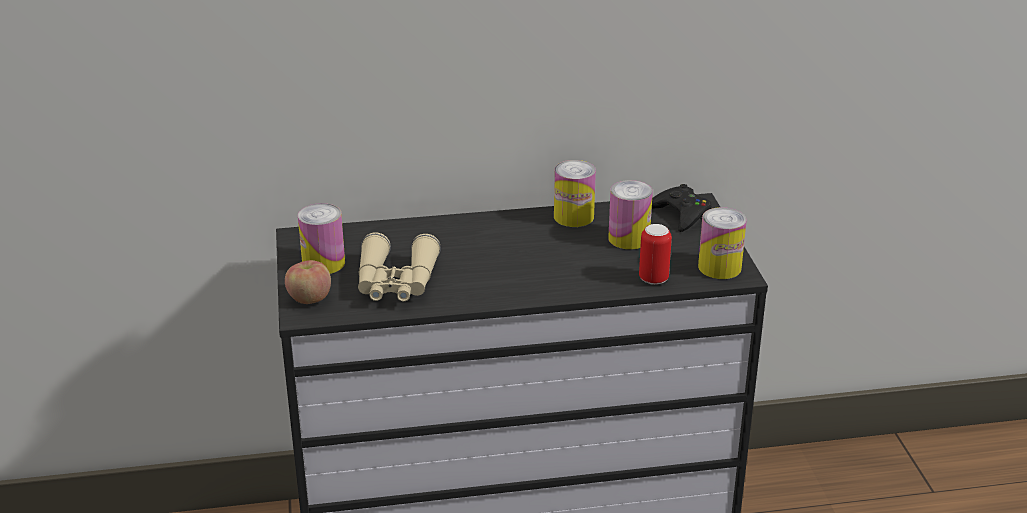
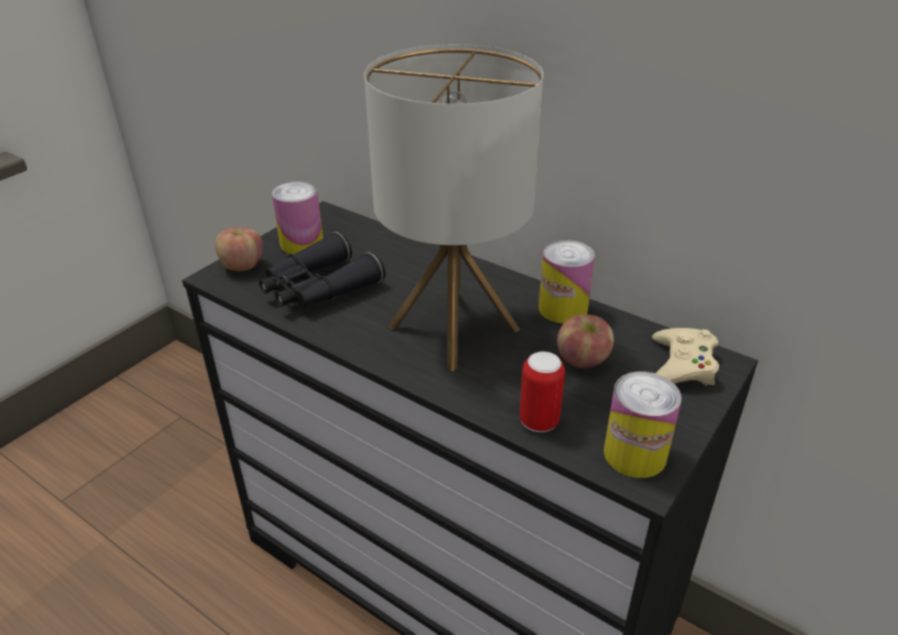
camera: 45 degrees right, 5 degrees up
beige binoculars [358,232,441,301] -> black binoculars [259,231,385,308]
can [608,180,653,250] -> apple [557,314,614,368]
black game controller [652,184,712,232] -> beige game controller [652,328,719,386]
none -> table lamp [364,44,543,371]

